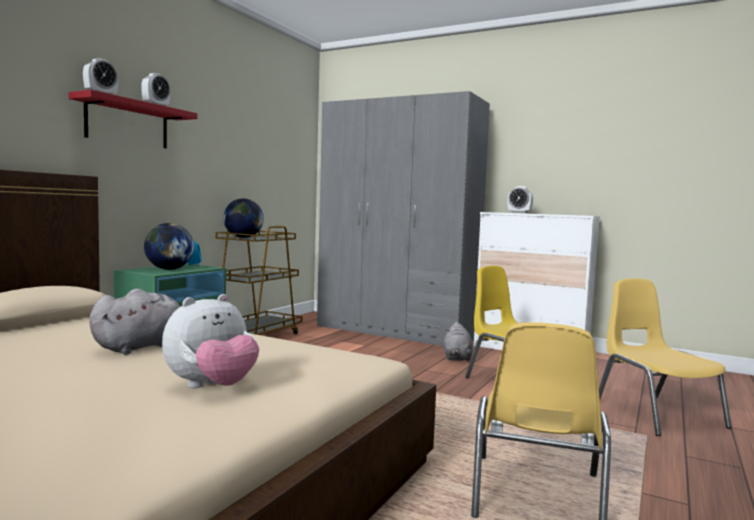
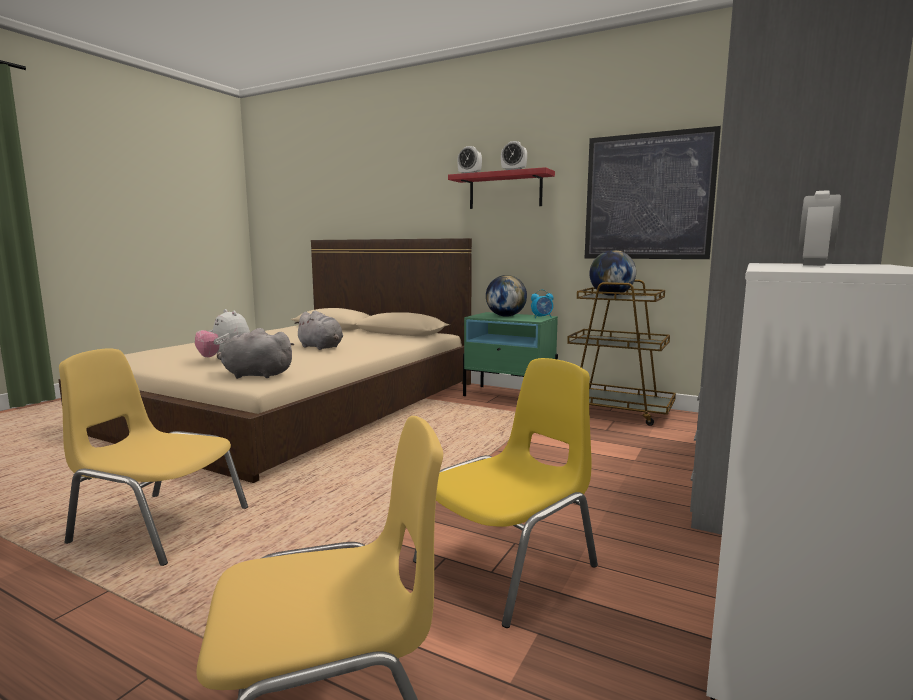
camera: 90 degrees right, 5 degrees up
grey plush toy [444,322,473,362] -> grey plush toy moved to [217,328,295,379]
none -> picture [585,126,721,259]

